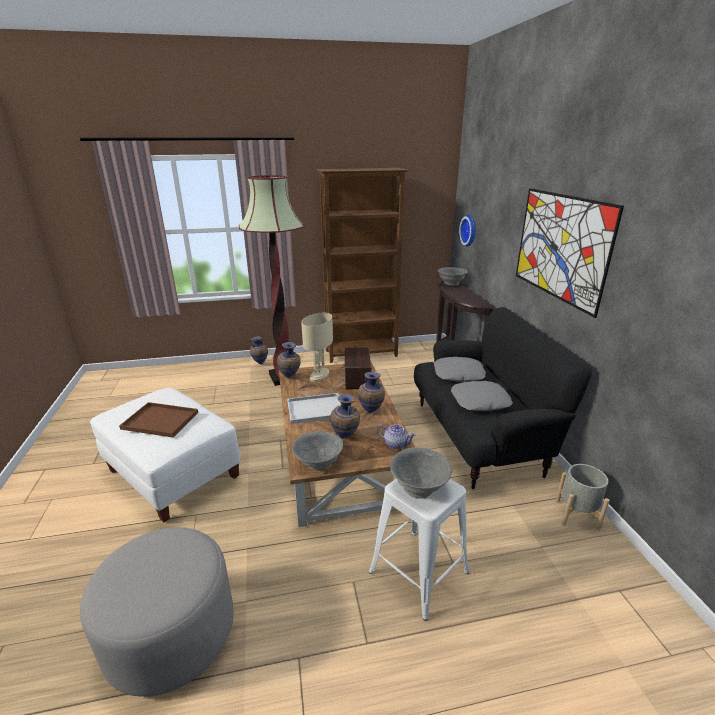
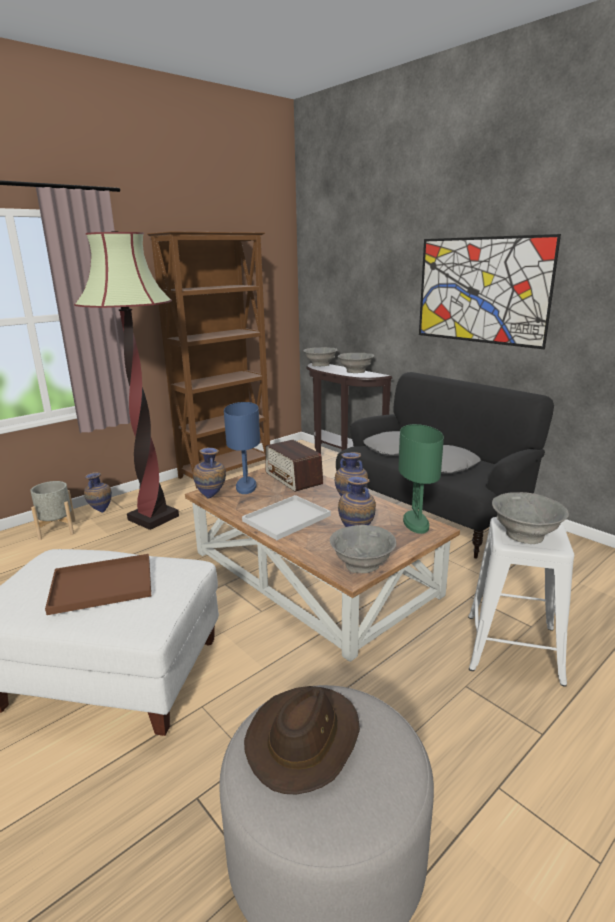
camera: 30 degrees left, 5 degrees down
beige table lamp [302,313,333,382] -> blue table lamp [224,402,260,494]
teapot [377,424,416,449] -> green table lamp [399,424,444,534]
wall clock [459,215,476,247] -> none
grey planter [556,464,610,530] -> grey planter moved to [30,481,76,540]
none -> brown hat [244,686,360,794]
none -> grey bowl [338,353,374,373]

